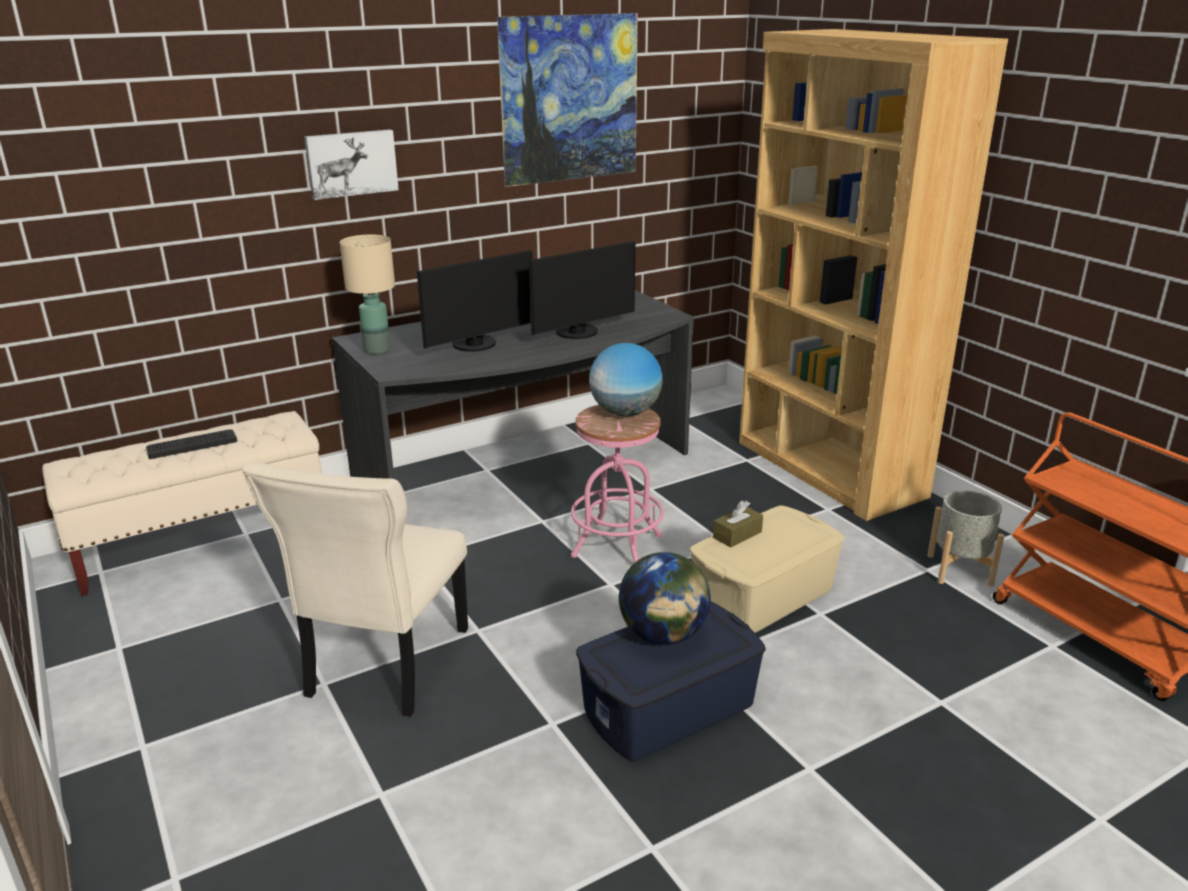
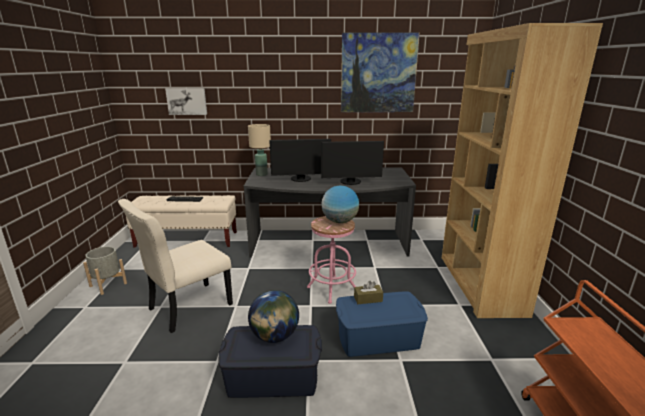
camera: 30 degrees right, 5 degrees down
picture [304,129,399,200] -> picture moved to [165,88,207,115]
beige storage box [689,505,845,633] -> blue storage box [336,291,428,357]
grey planter [927,490,1005,586] -> grey planter moved to [83,246,127,295]

